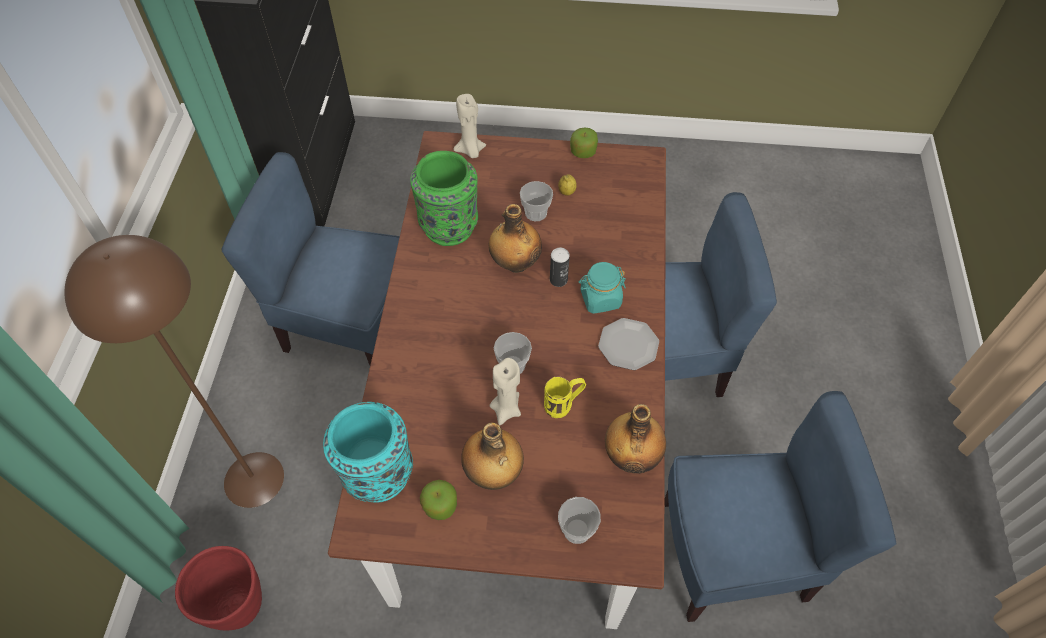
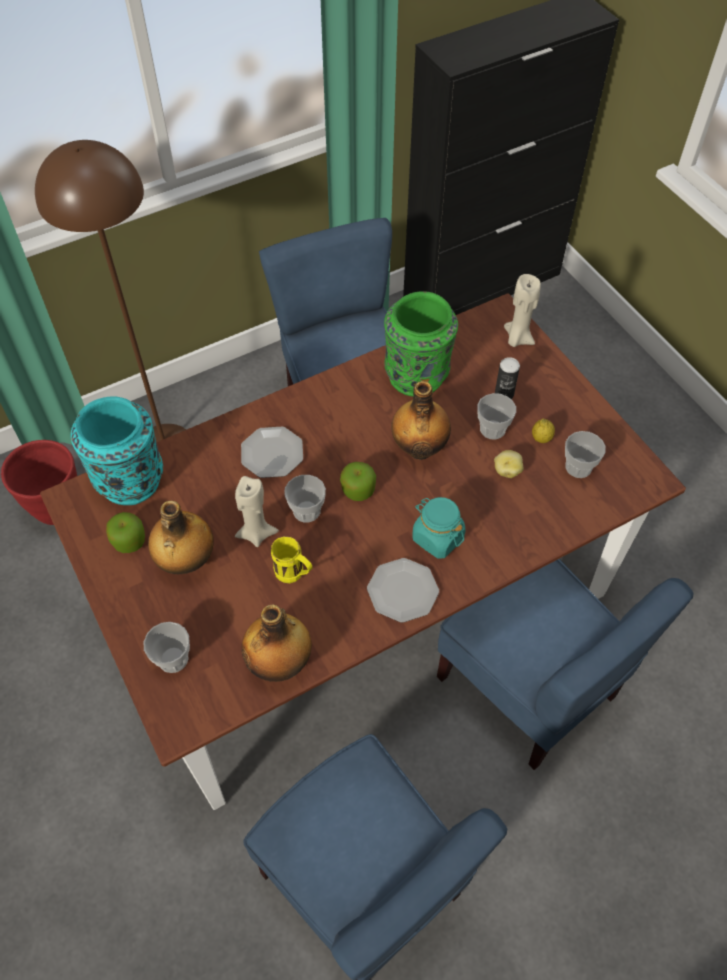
camera: 55 degrees right, 0 degrees up
can [550,248,570,287] -> can moved to [495,357,520,399]
apple [570,128,598,158] -> apple moved to [340,462,376,501]
none -> plate [241,427,303,478]
none -> potato [494,450,524,478]
none -> cup [565,431,606,478]

